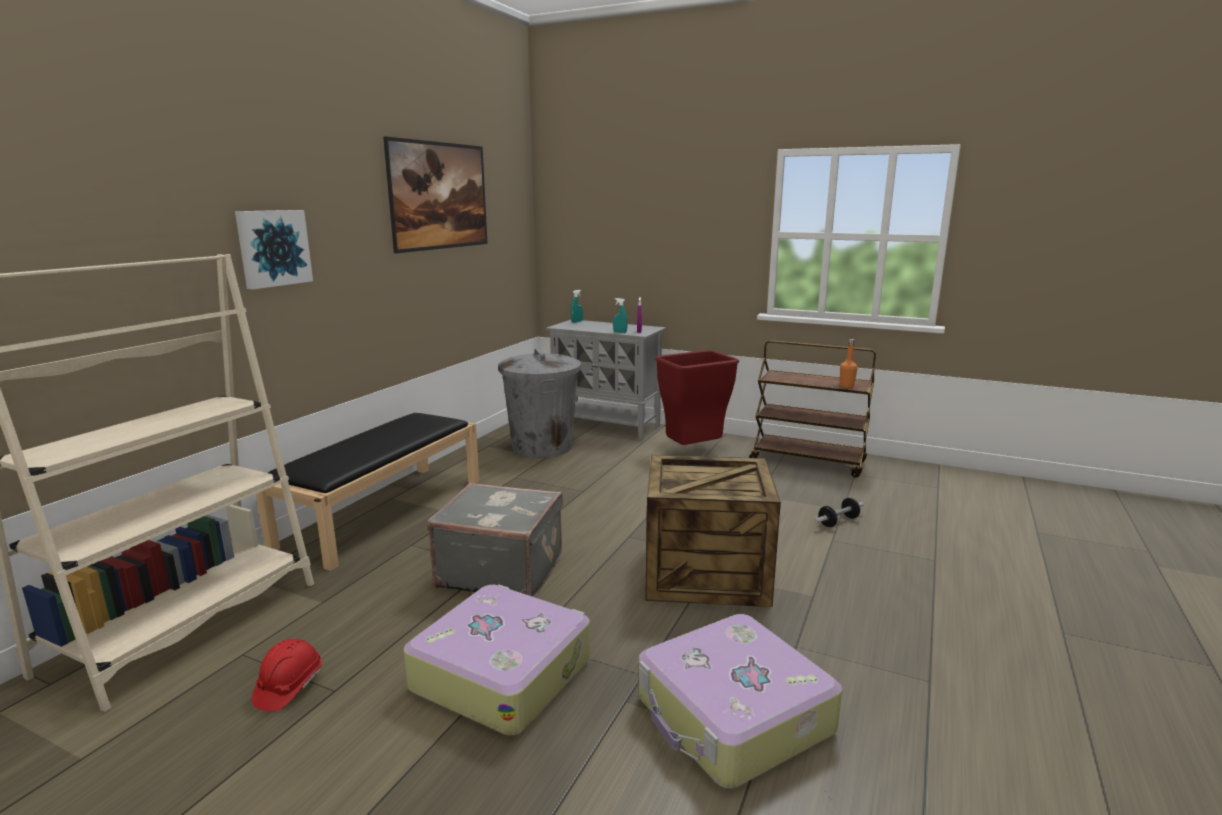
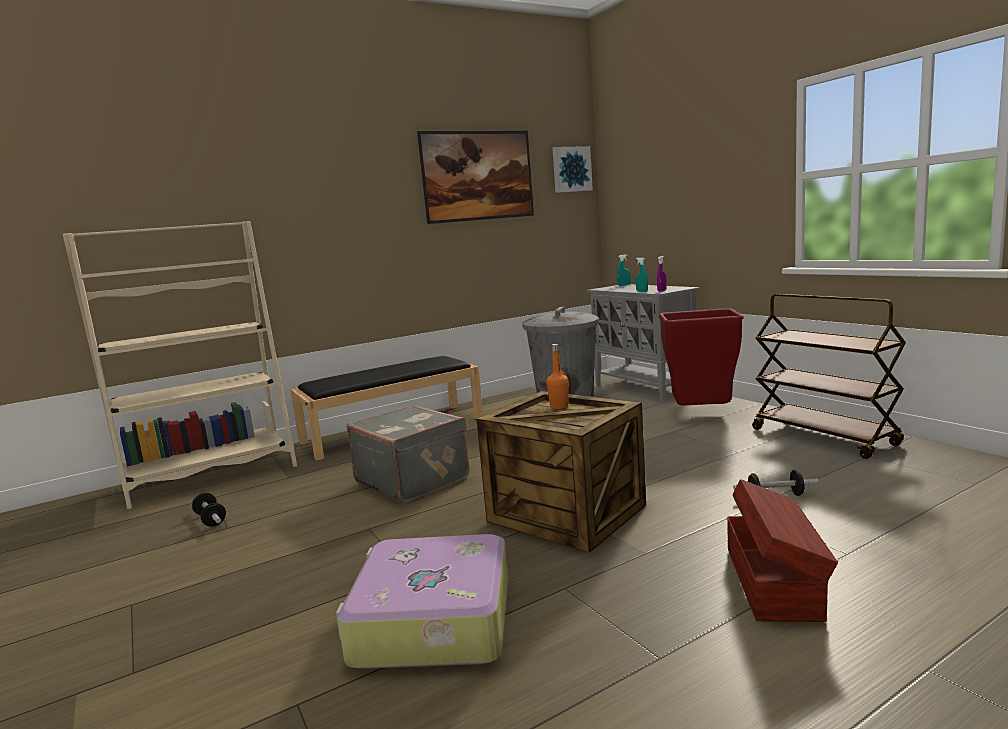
camera: 35 degrees right, 5 degrees down
picture [235,210,313,289] -> picture moved to [552,146,593,193]
red hard hat [252,639,322,712] -> dumbbell [192,493,226,527]
suitcase [404,585,590,736] -> none
orange bottle [840,339,858,388] -> orange bottle moved to [546,344,569,409]
none -> brown storage box [727,479,838,622]

